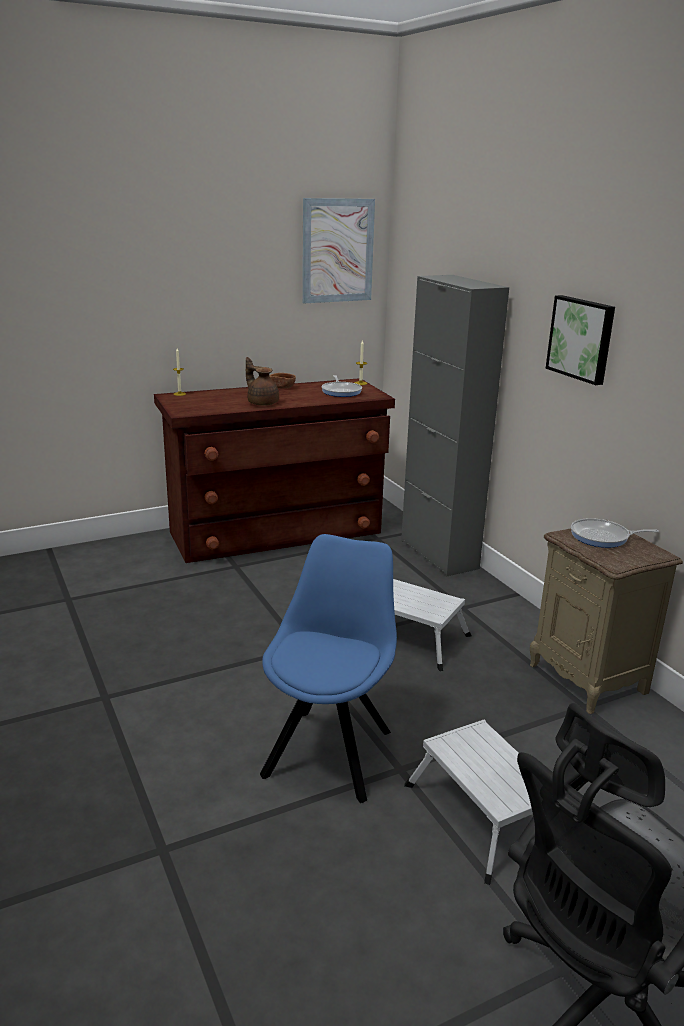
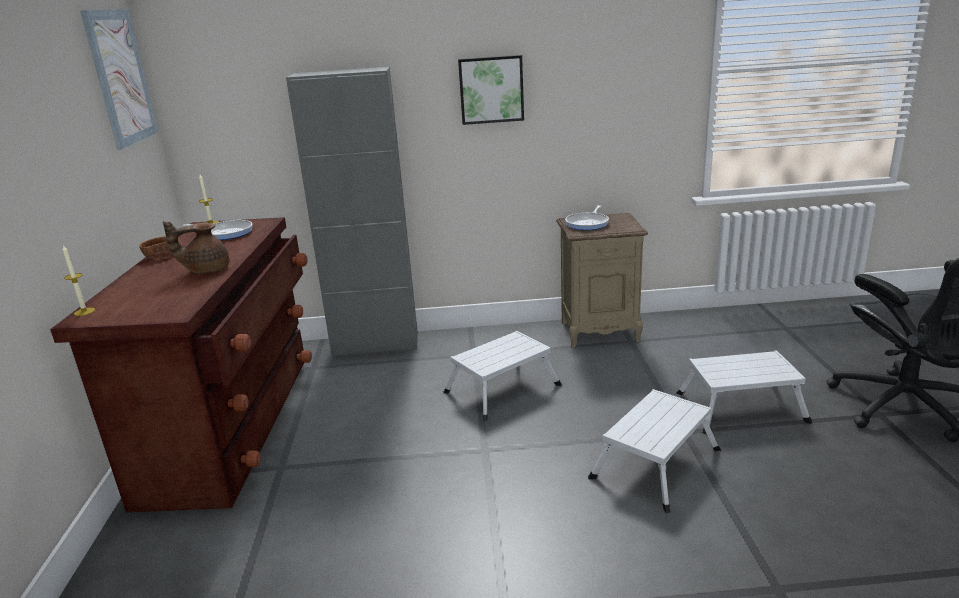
camera: 65 degrees left, 0 degrees up
blue chair [260,534,397,803] -> white step ladder [588,389,721,513]

